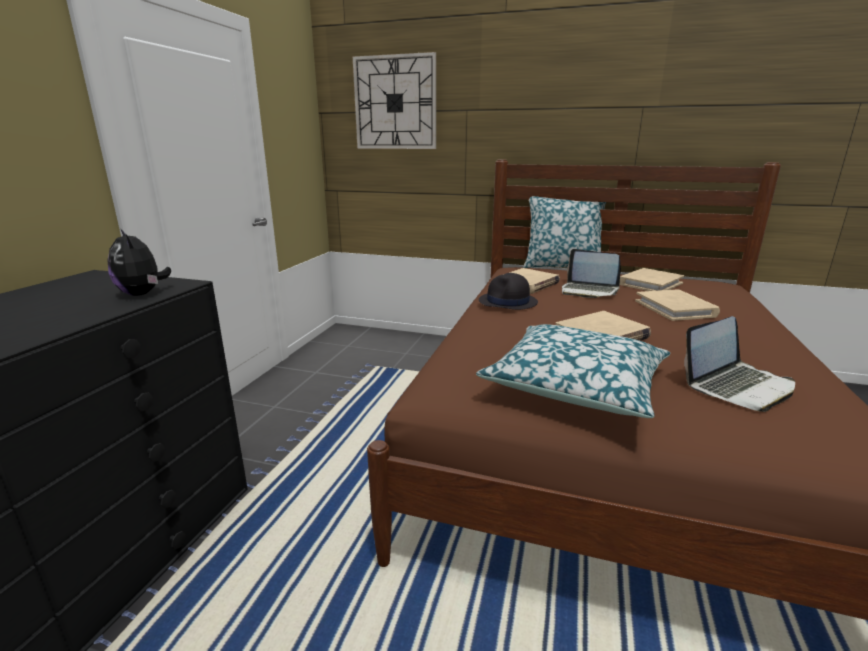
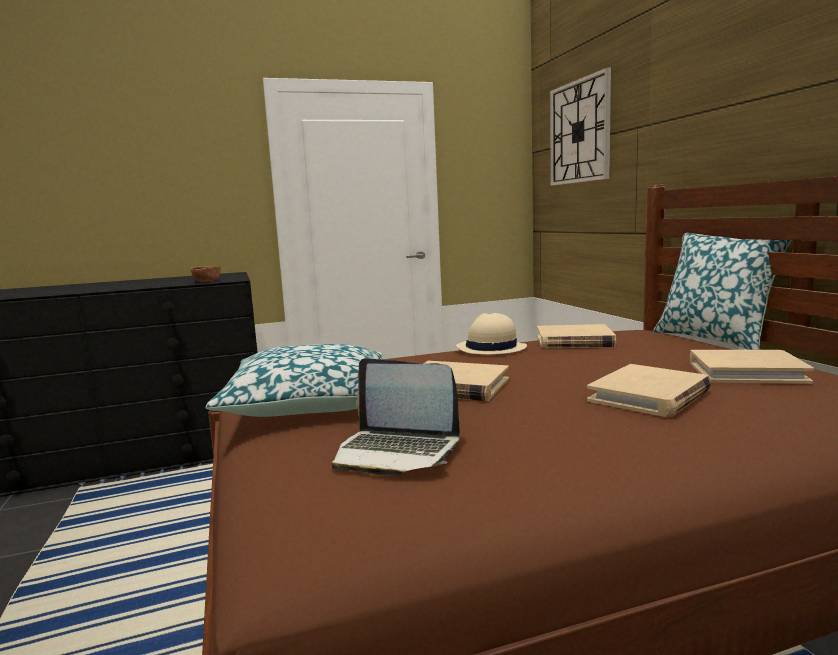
camera: 55 degrees right, 10 degrees down
plush toy [107,229,171,296] -> brown bowl [191,266,220,282]
black hat [479,273,538,310] -> beige hat [455,313,527,355]
laptop [562,249,621,298] -> none

